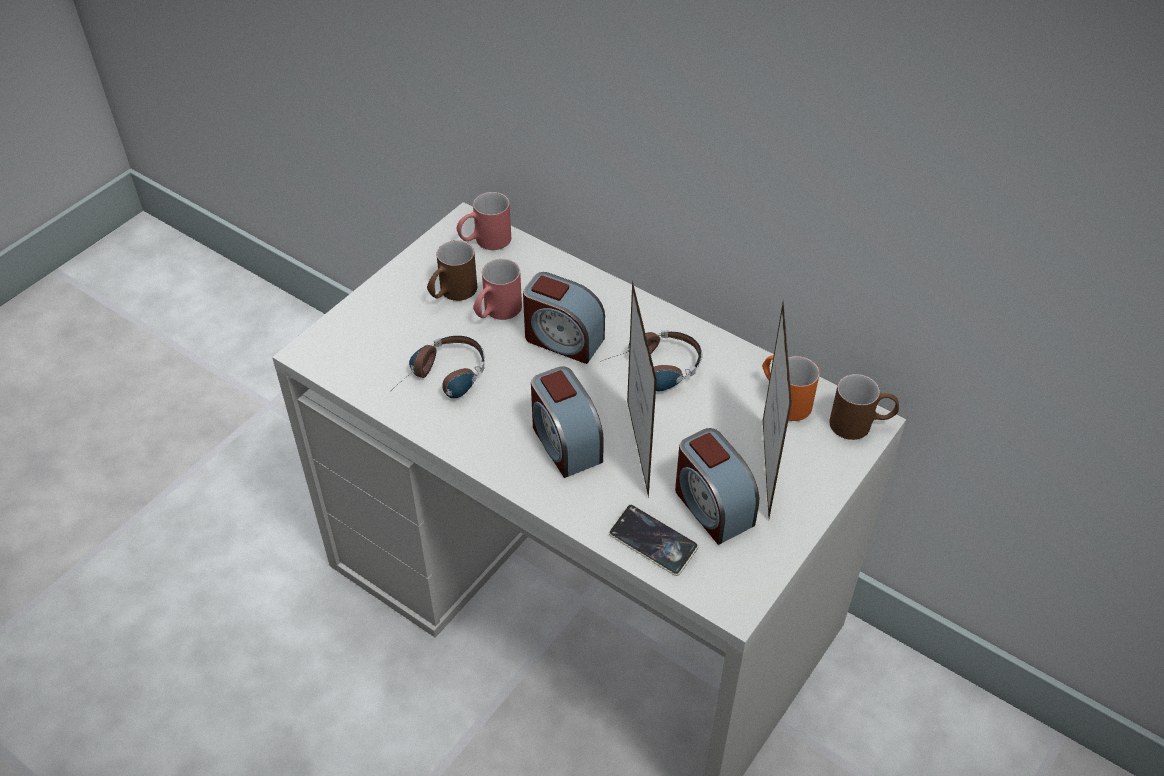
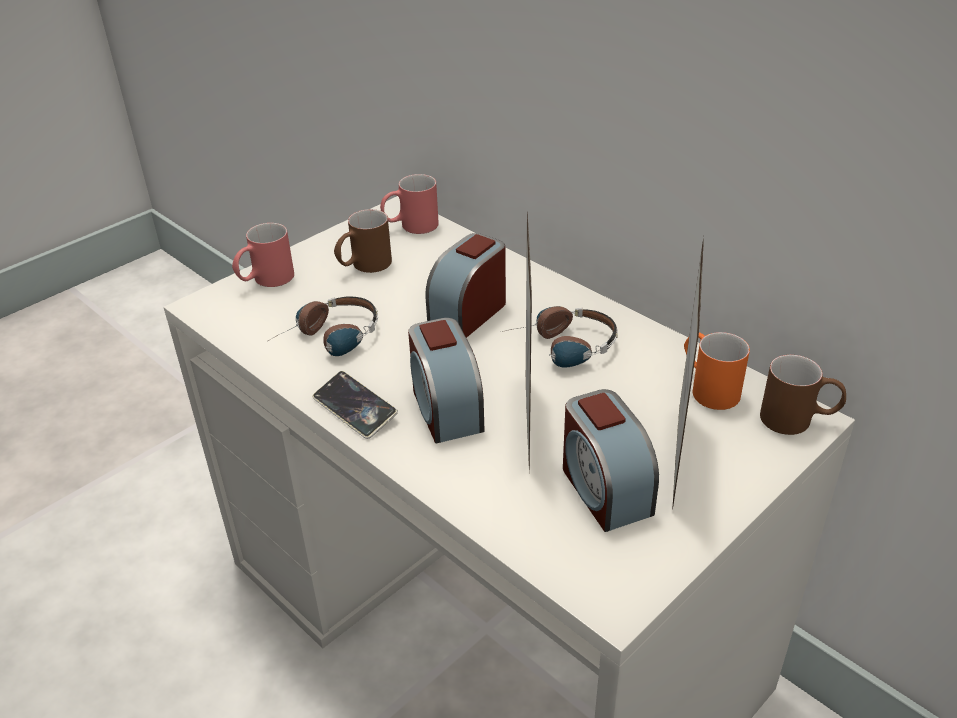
camera: 10 degrees right, 10 degrees down
red mug [473,259,522,320] -> red mug moved to [232,223,294,287]
alarm clock [523,272,605,364] -> alarm clock turned 90 degrees clockwise [425,233,506,338]
phone [609,504,699,576] -> phone moved to [313,371,398,439]

